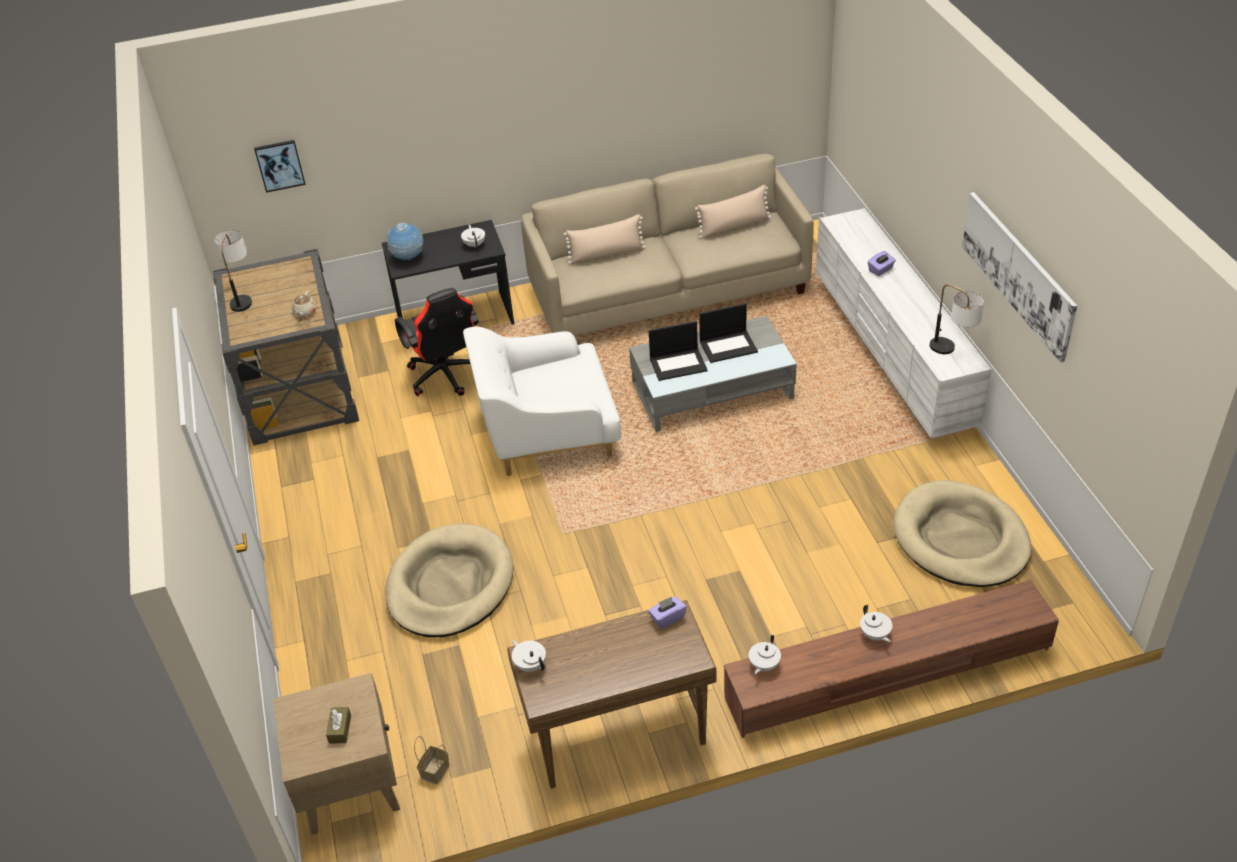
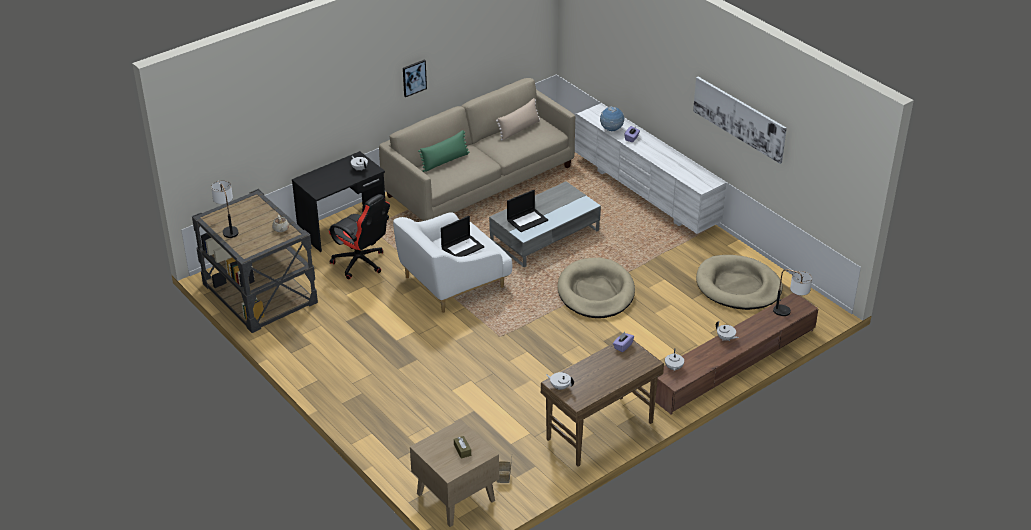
camera: 25 degrees left, 5 degrees down
picture [254,140,306,193] -> picture moved to [403,60,427,97]
beige dog bed [385,524,513,637] -> beige dog bed moved to [557,258,635,318]
globe [387,223,424,260] -> globe moved to [600,106,625,132]
beige pillow [564,214,646,265] -> green pillow [418,130,469,172]
laptop [699,303,758,363] -> laptop moved to [441,216,484,257]
table lamp [930,284,984,354] -> table lamp moved to [773,269,812,316]

